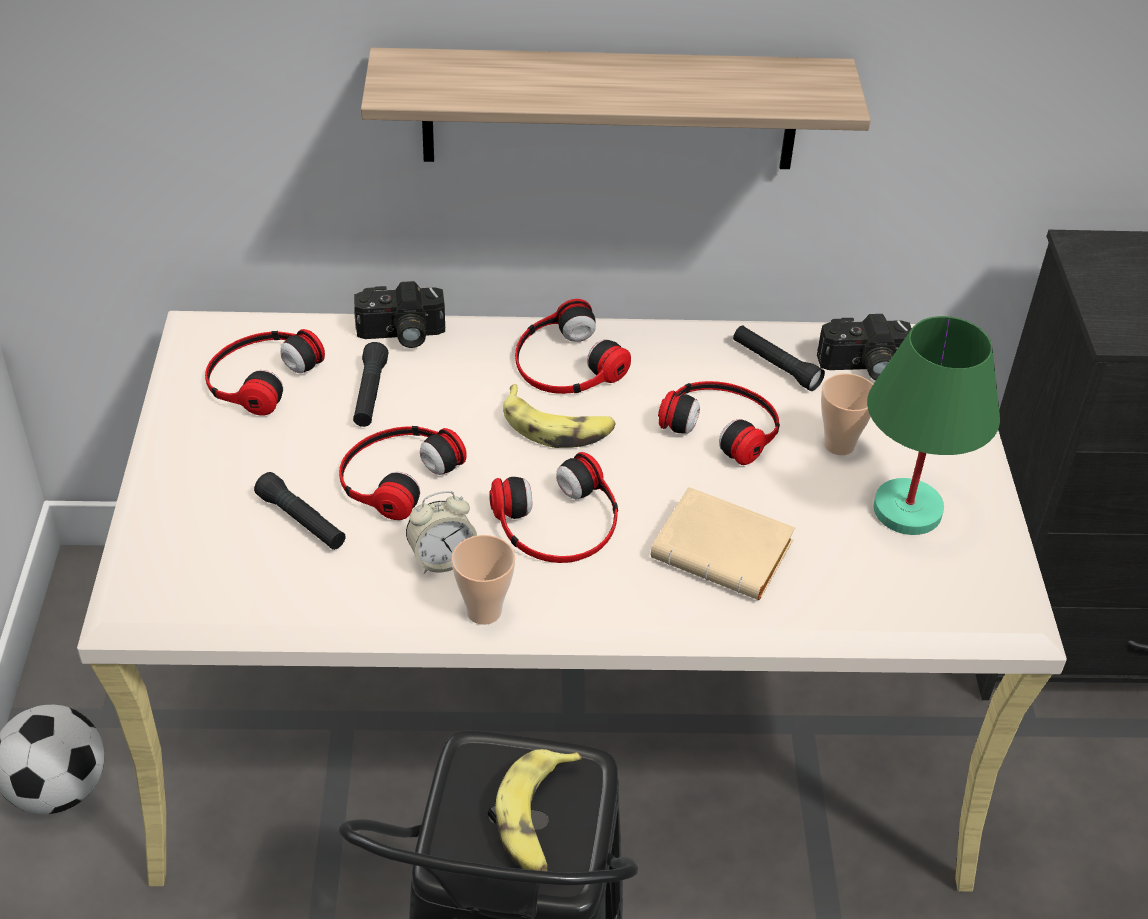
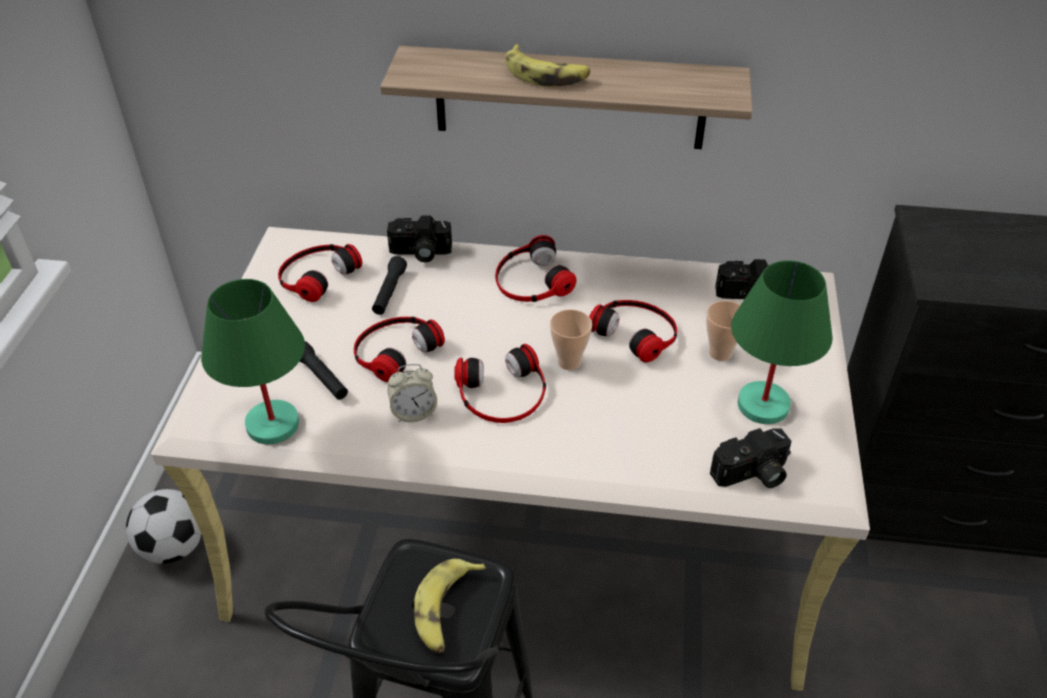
camera: 10 degrees right, 0 degrees up
cup [452,535,515,625] -> cup moved to [550,309,592,370]
banana [503,384,616,448] -> banana moved to [505,44,590,87]
beige book [651,487,795,600] -> none
black flashlight [733,325,825,391] -> none
none -> green table lamp [201,279,305,445]
none -> camera [710,428,792,488]

